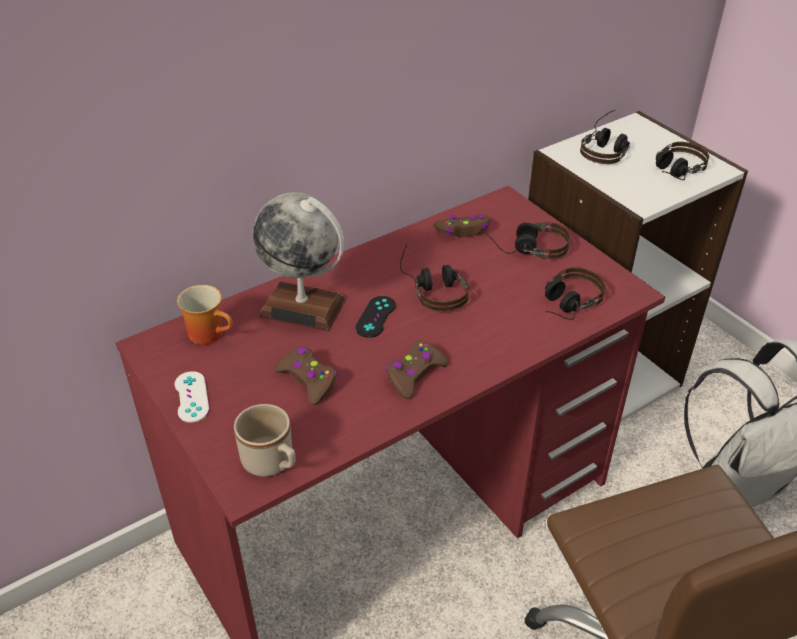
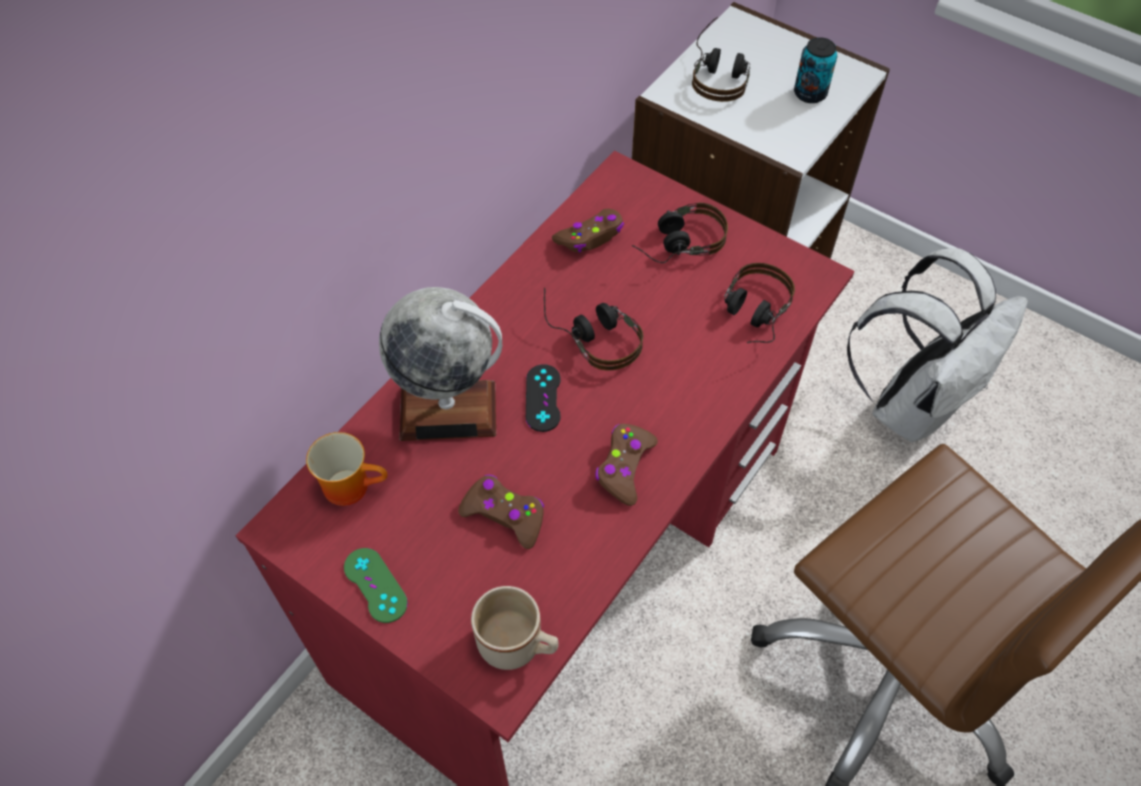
camera: 20 degrees left, 15 degrees up
white game controller [175,371,209,423] -> green game controller [344,548,408,623]
headphones [656,142,709,180] -> can [794,37,837,103]

